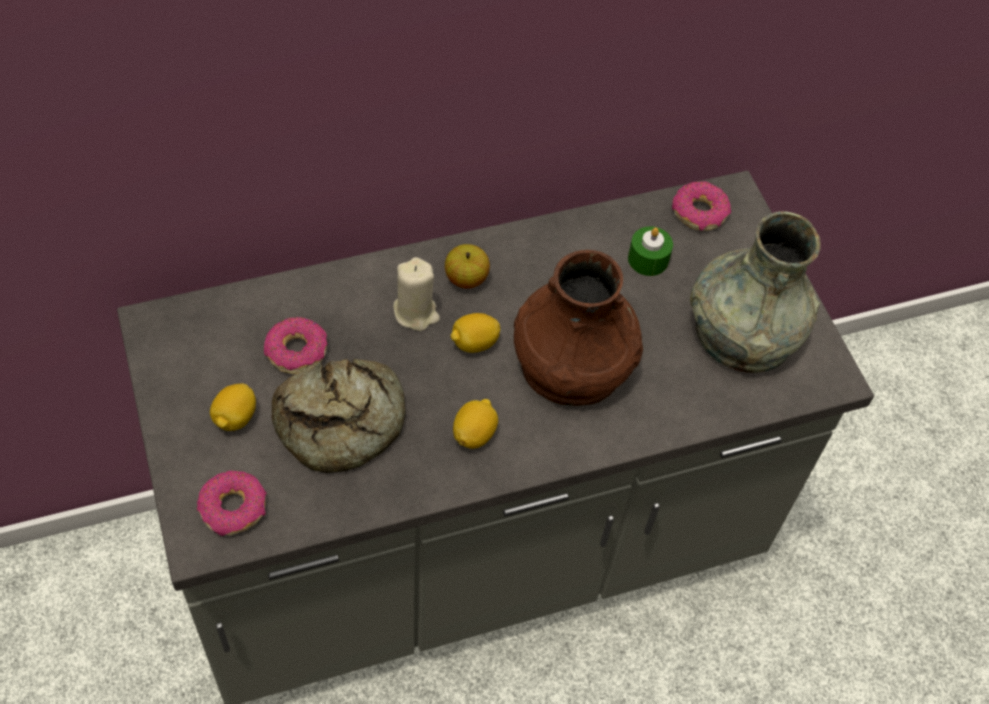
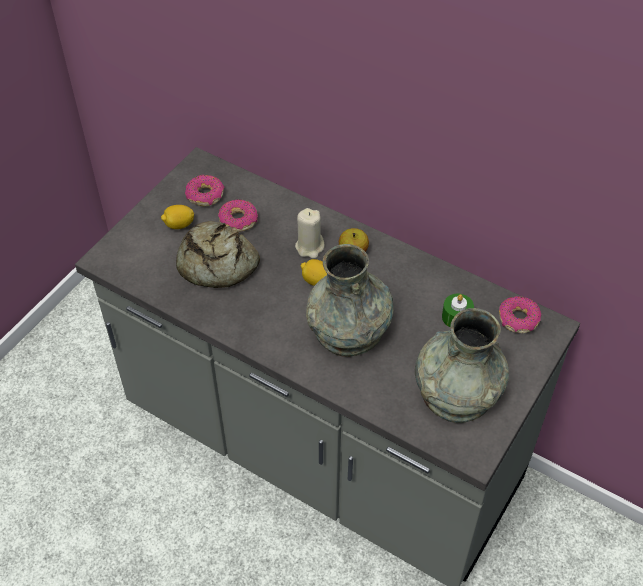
camera: 55 degrees right, 5 degrees down
donut [197,471,267,536] -> donut moved to [185,175,224,206]
lemon [453,399,498,449] -> none
brown vase [514,250,643,406] -> grey vase [306,244,394,357]

